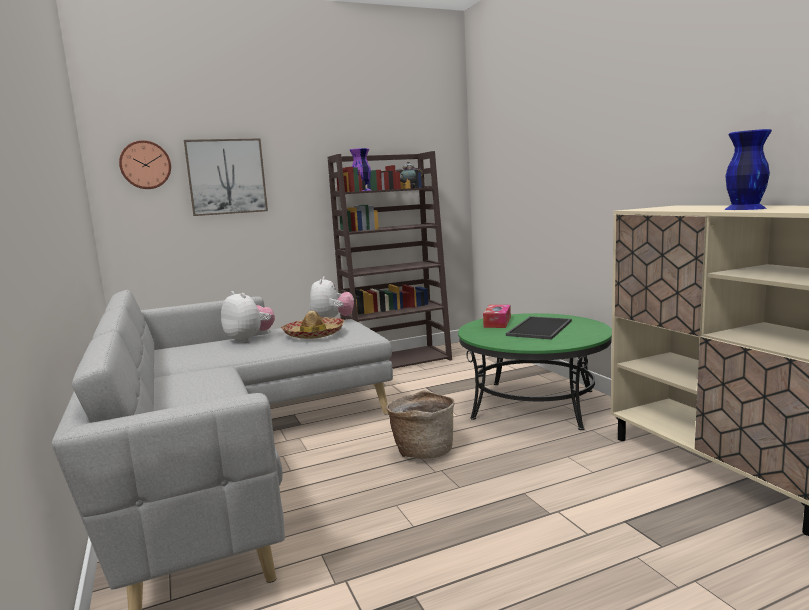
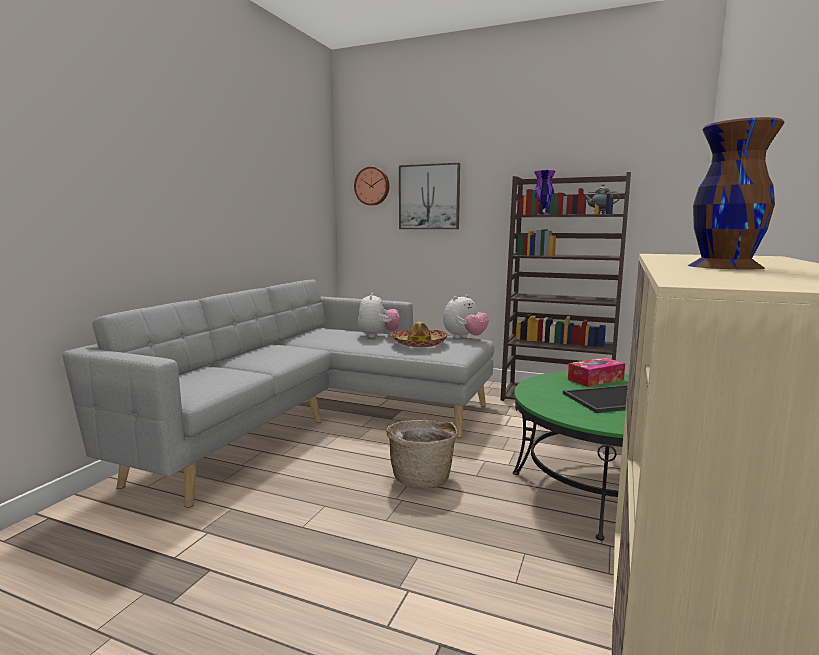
camera: 45 degrees right, 0 degrees up
blue vase [724,129,772,210] -> brown vase [687,117,785,269]

